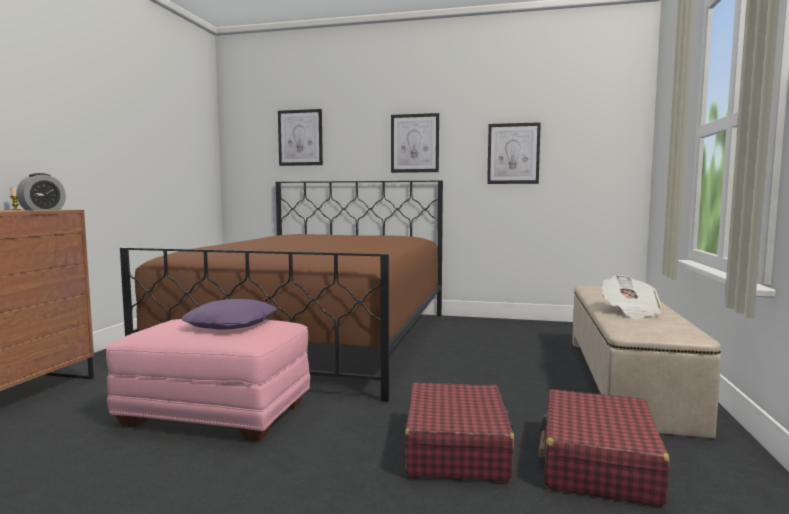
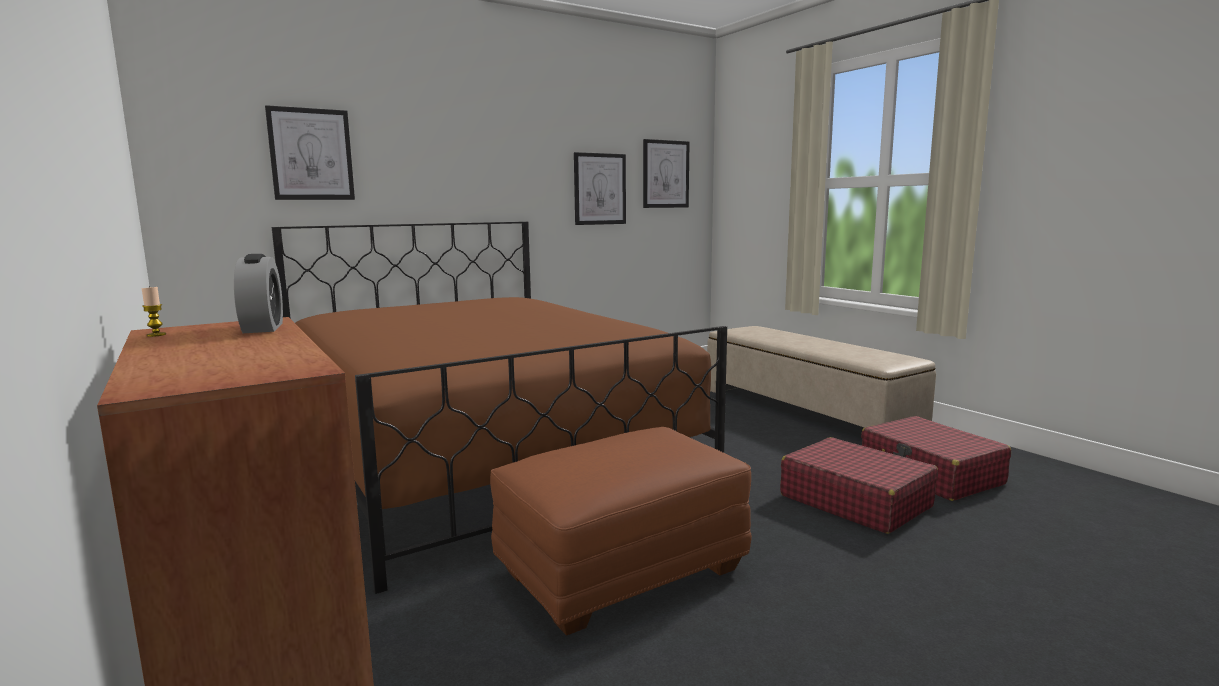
camera: 45 degrees left, 5 degrees up
pink ottoman [106,319,310,442] -> brown ottoman [490,427,752,636]
purple pillow [182,299,277,330] -> none
picture [391,113,439,173] -> picture moved to [643,139,690,208]
newspaper [602,275,662,319] -> none

